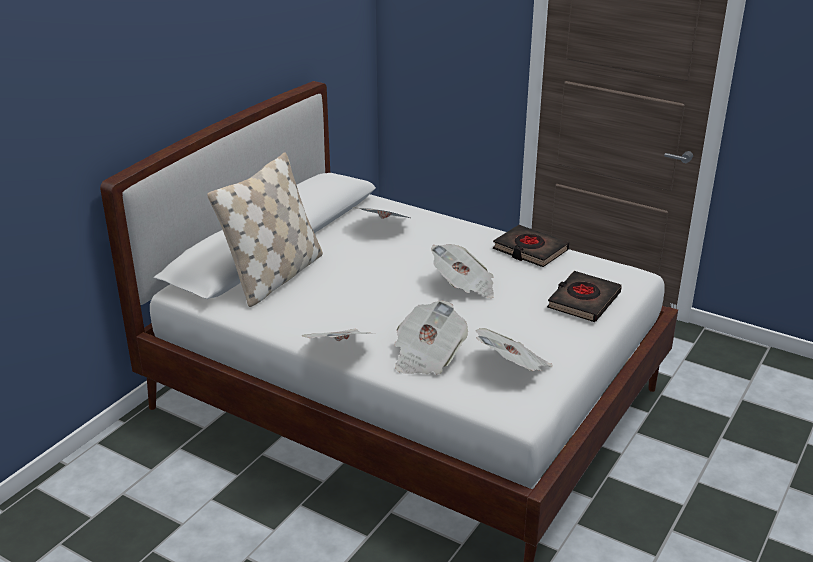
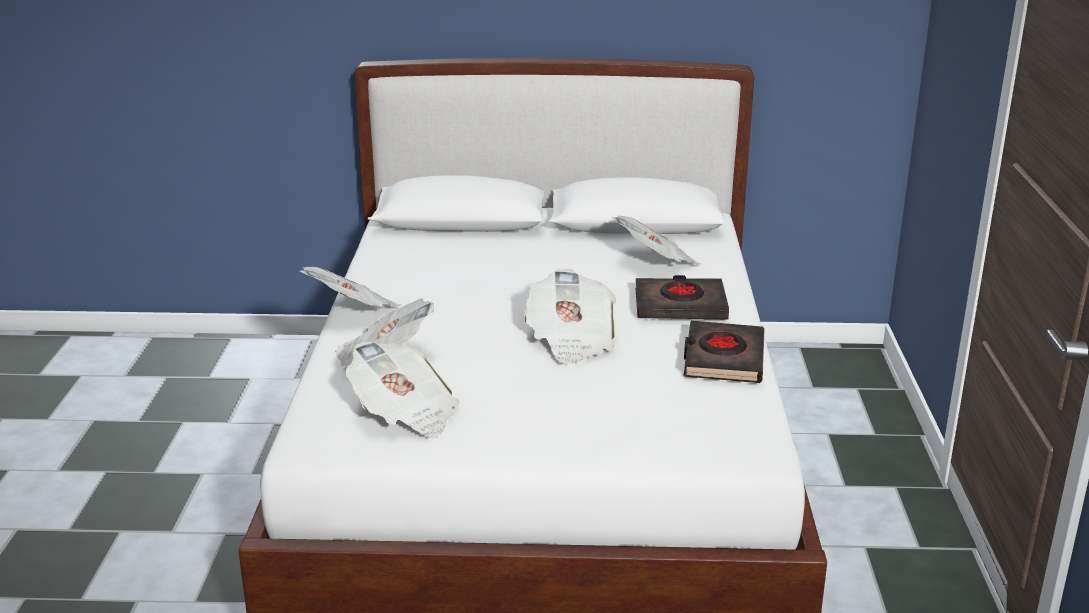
camera: 60 degrees right, 5 degrees down
beige pillow [207,152,323,307] -> none
black book [547,271,622,322] -> black book moved to [635,275,729,319]

